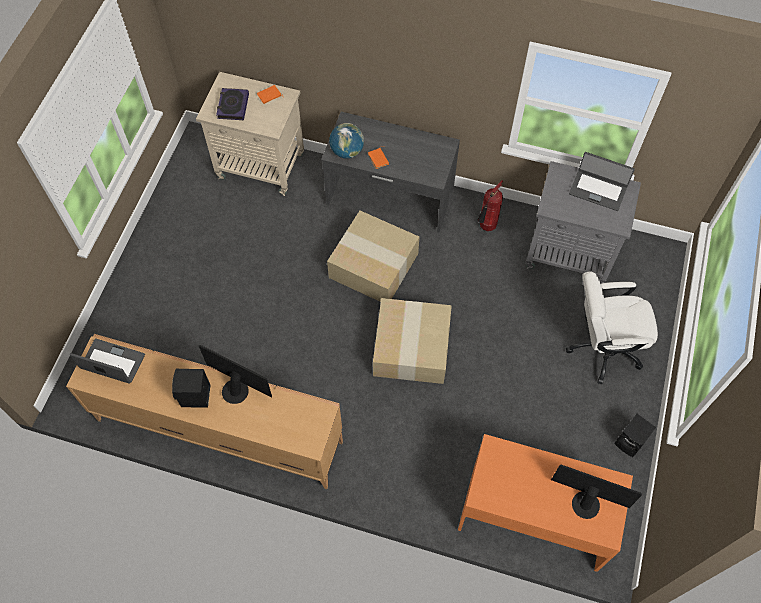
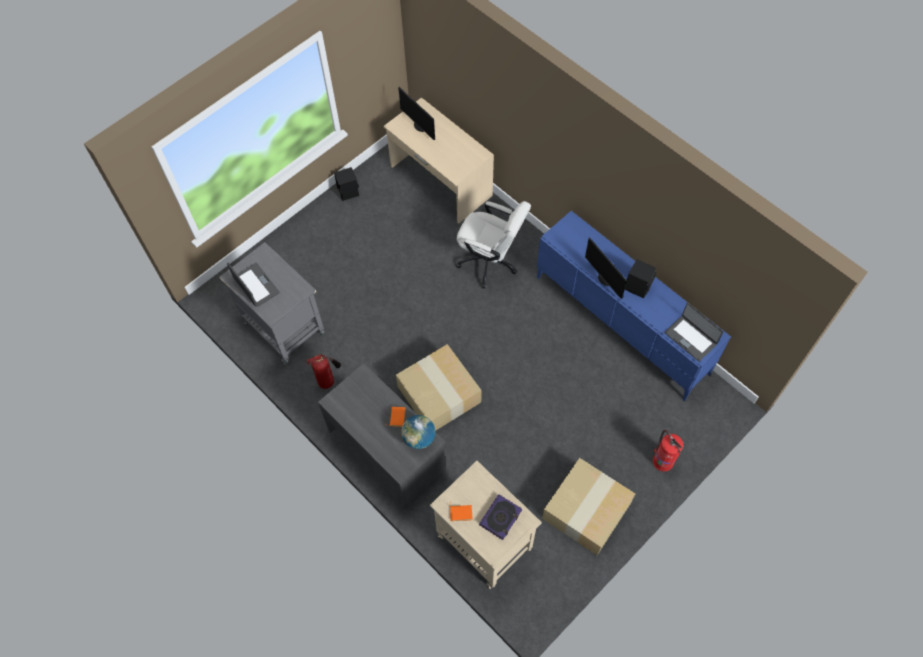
camera: 150 degrees left, 0 degrees up
brown cabinet [66,334,343,489] -> blue cabinet [537,211,731,401]
cardboard box [373,298,452,384] -> cardboard box moved to [542,458,635,555]
orange desk [458,434,633,572] -> beige desk [384,97,494,224]
white office chair [566,271,658,384] -> white office chair moved to [456,201,531,289]
none -> fire extinguisher [653,430,683,472]

